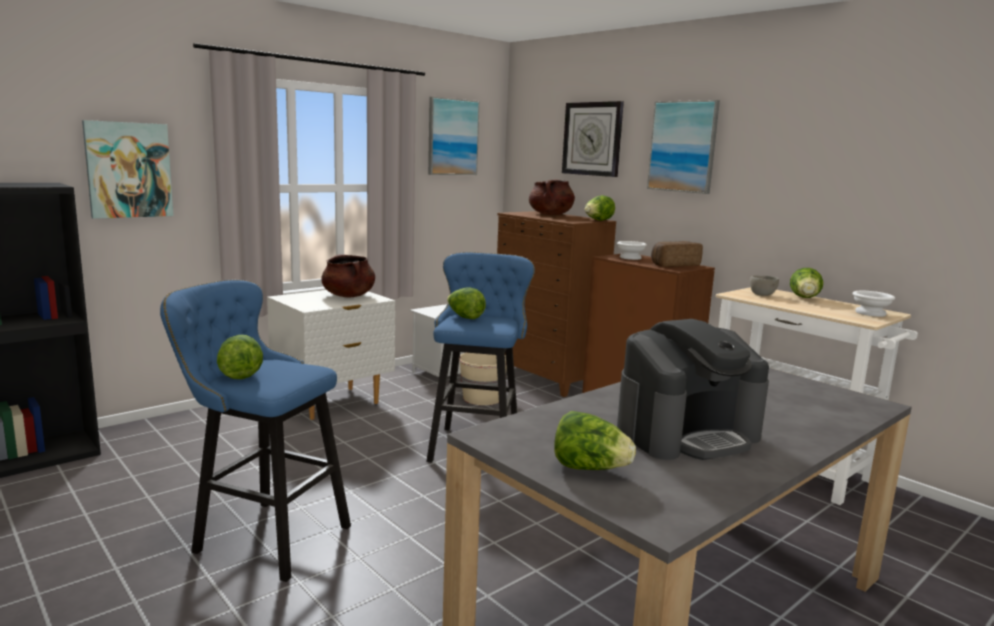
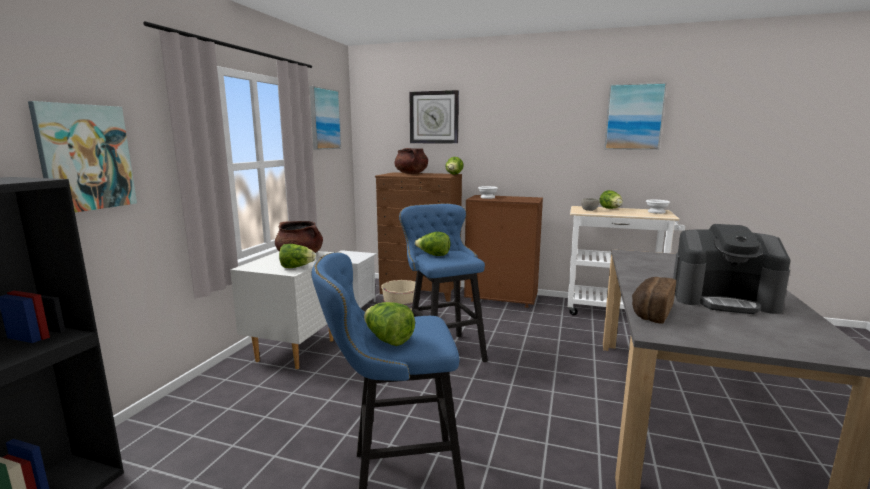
camera: 30 degrees left, 0 degrees up
lettuce [554,411,636,470] -> lettuce moved to [279,244,316,268]
coffee machine [617,319,769,460] -> coffee machine turned 75 degrees clockwise [673,224,791,314]
picture [647,100,720,194] -> picture moved to [604,82,667,150]
bread [651,241,703,267] -> bread moved to [632,277,676,324]

